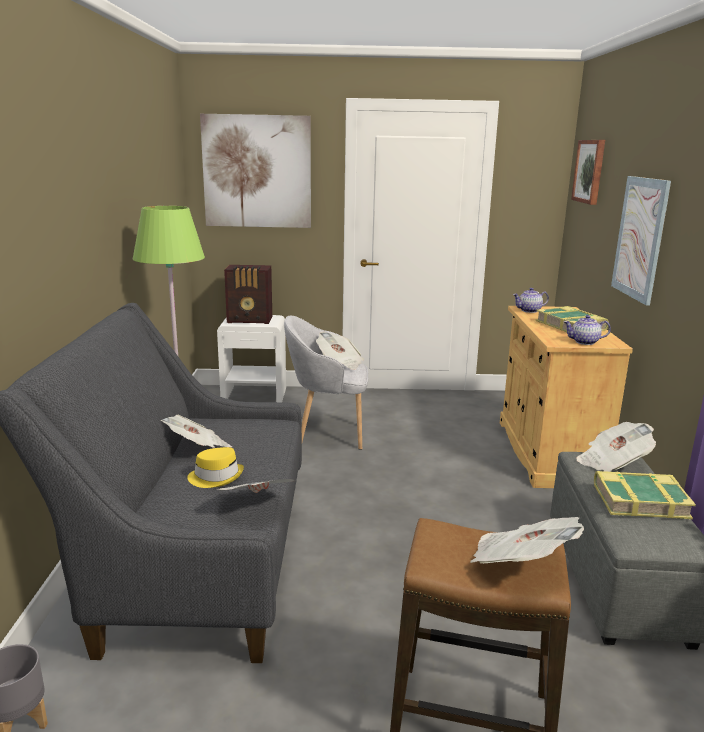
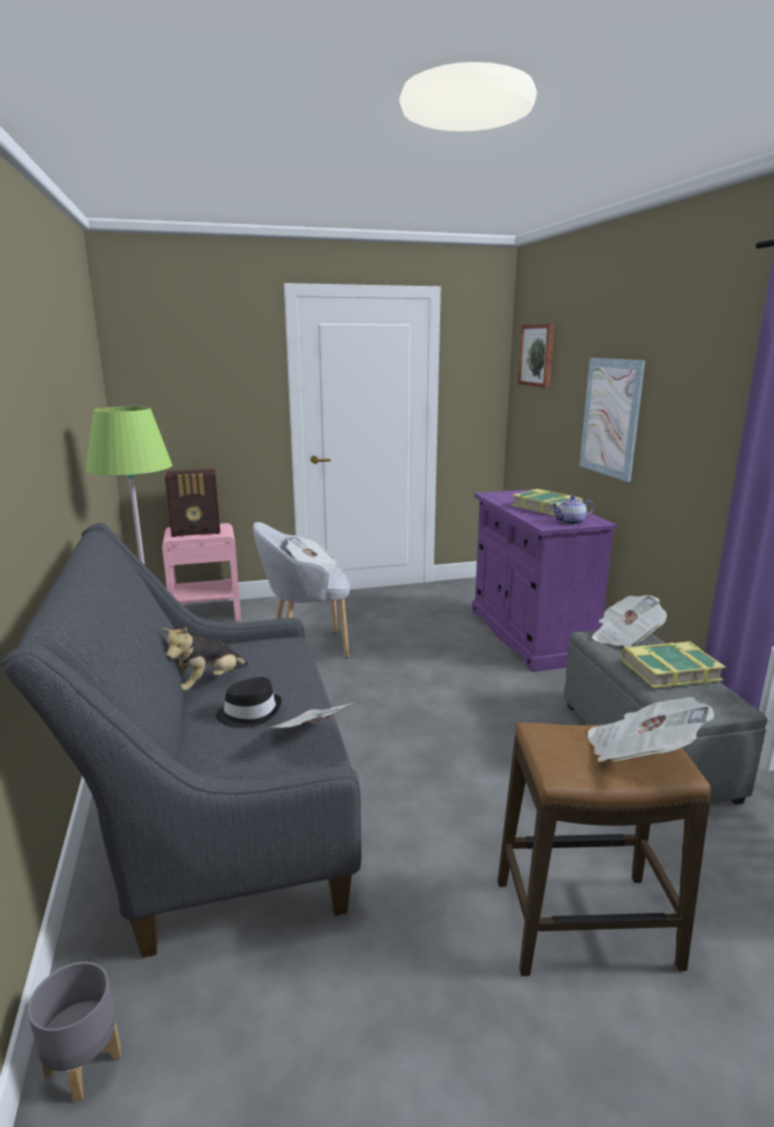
camera: 15 degrees left, 0 degrees up
newspaper [161,415,232,448] -> plush toy [162,627,248,691]
yellow hat [187,447,244,488] -> black hat [216,677,282,728]
picture [200,114,311,228] -> none
white nightstand [217,315,286,402] -> pink nightstand [162,523,241,621]
beige cabinet [500,306,633,488] -> purple cabinet [472,489,616,672]
teapot [513,288,549,313] -> none

